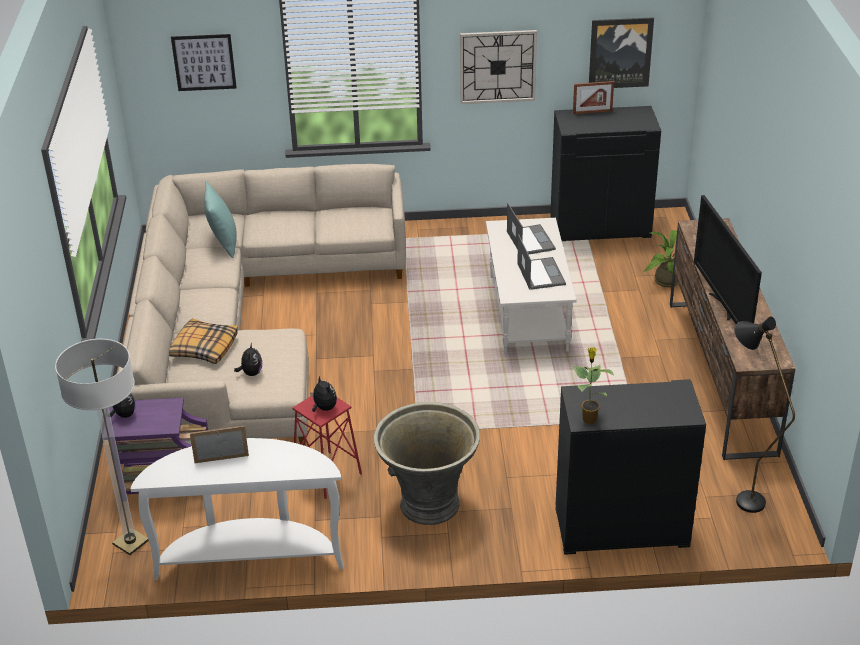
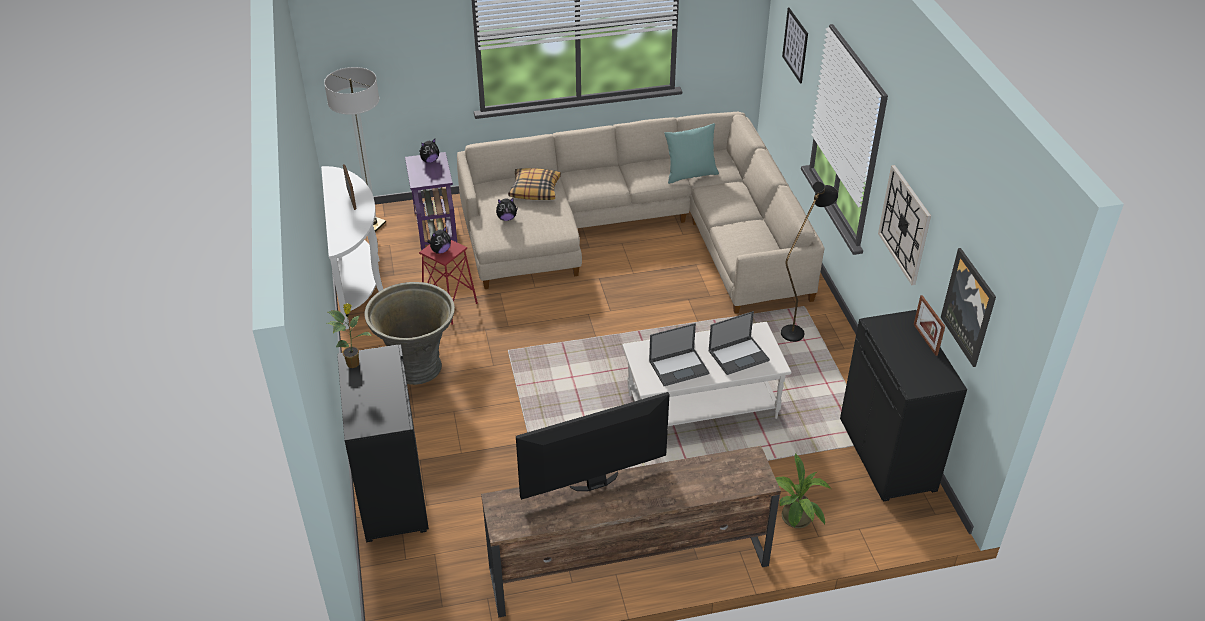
camera: 80 degrees right, 5 degrees up
black floor lamp [734,317,795,513] -> black floor lamp moved to [781,182,838,342]

